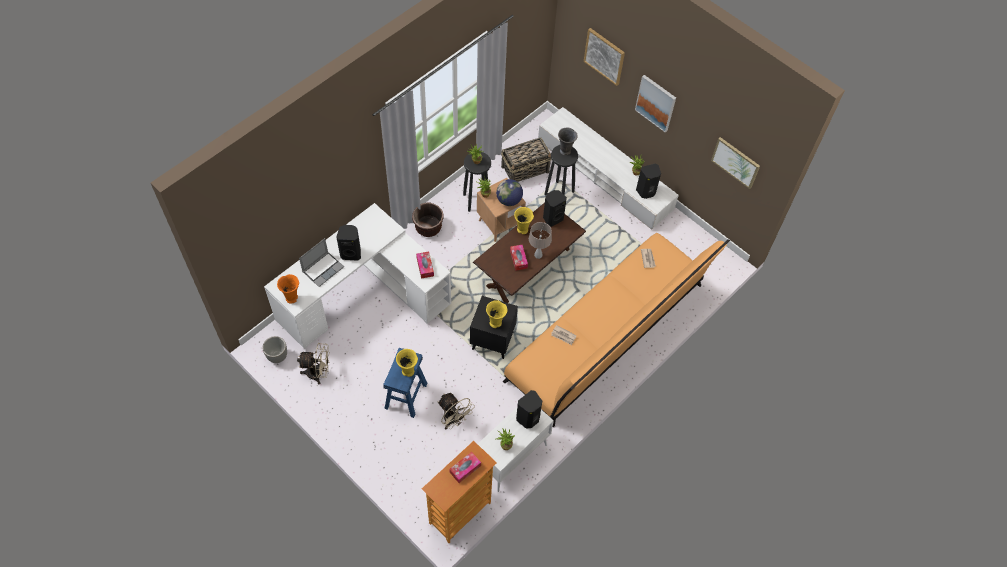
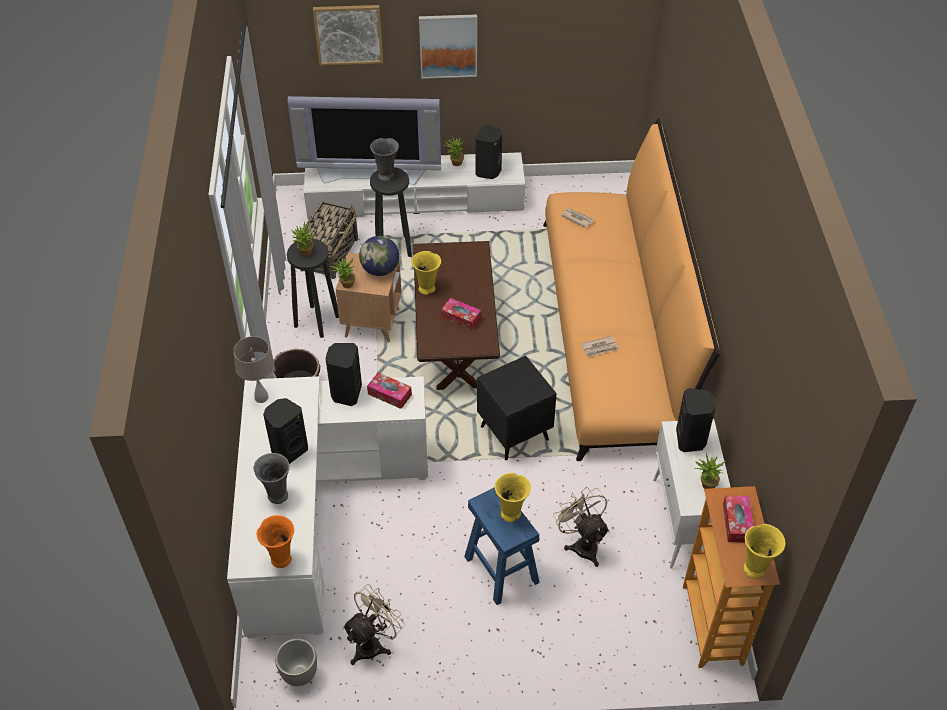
camera: 45 degrees left, 10 degrees down
laptop [299,238,344,287] -> grey vase [253,453,290,504]
beige fan [438,393,475,429] -> beige fan turned 120 degrees counterclockwise [553,487,610,567]
yellow vase [486,300,507,328] -> yellow vase moved to [743,524,785,579]
beige table lamp [529,222,552,259] -> beige table lamp moved to [233,336,274,403]
black speaker [543,190,567,227] -> black speaker moved to [325,343,362,406]
picture [711,137,760,189] -> none
none -> television [288,96,441,185]

